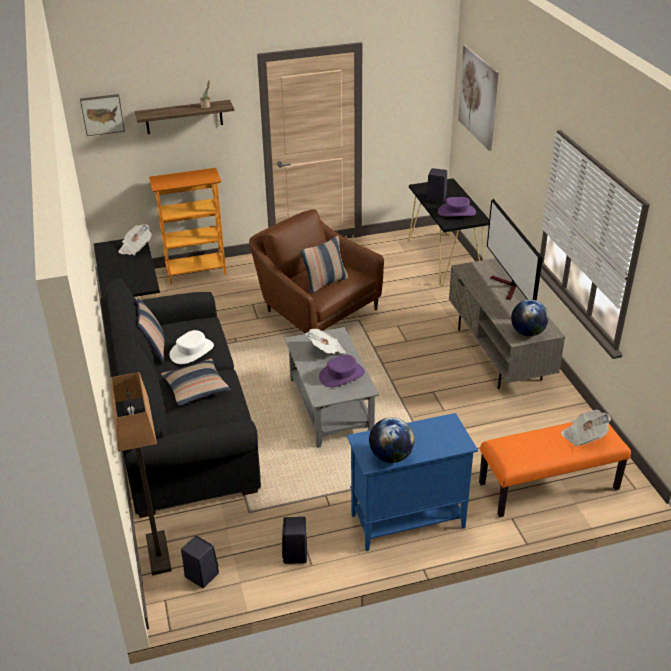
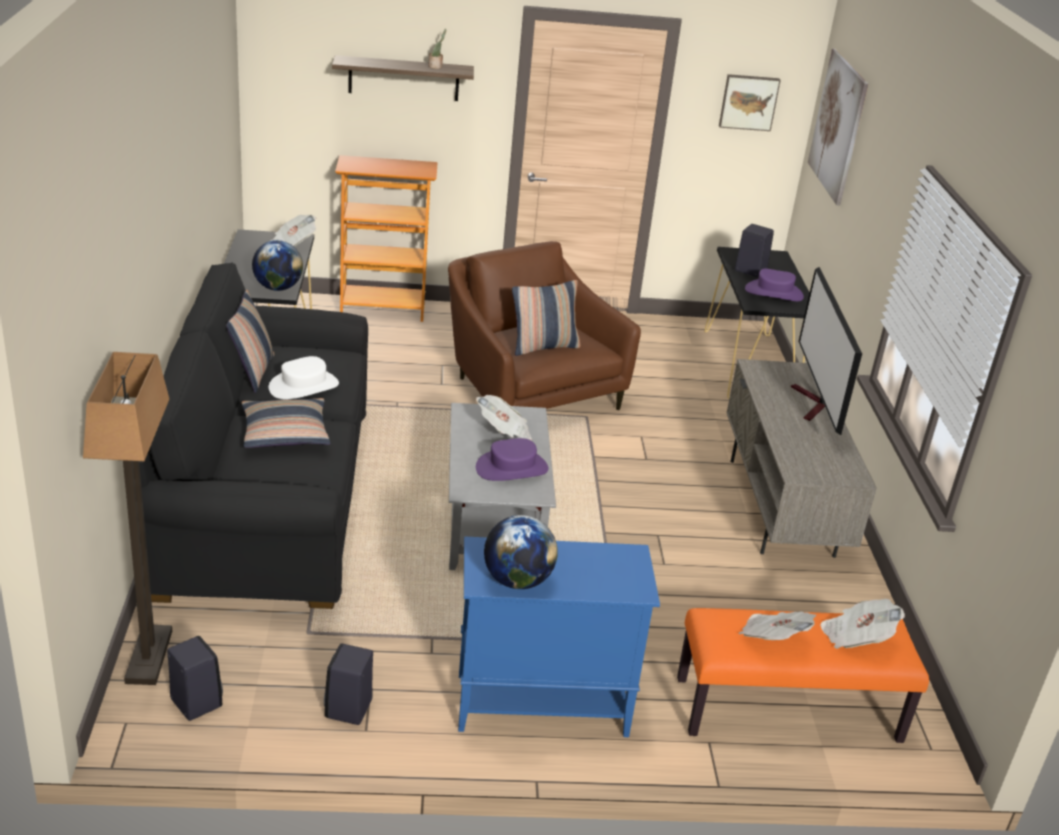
camera: 10 degrees right, 5 degrees down
picture [80,94,125,136] -> picture moved to [719,74,781,131]
globe [511,300,549,336] -> globe moved to [252,240,303,291]
none -> newspaper [738,611,816,640]

